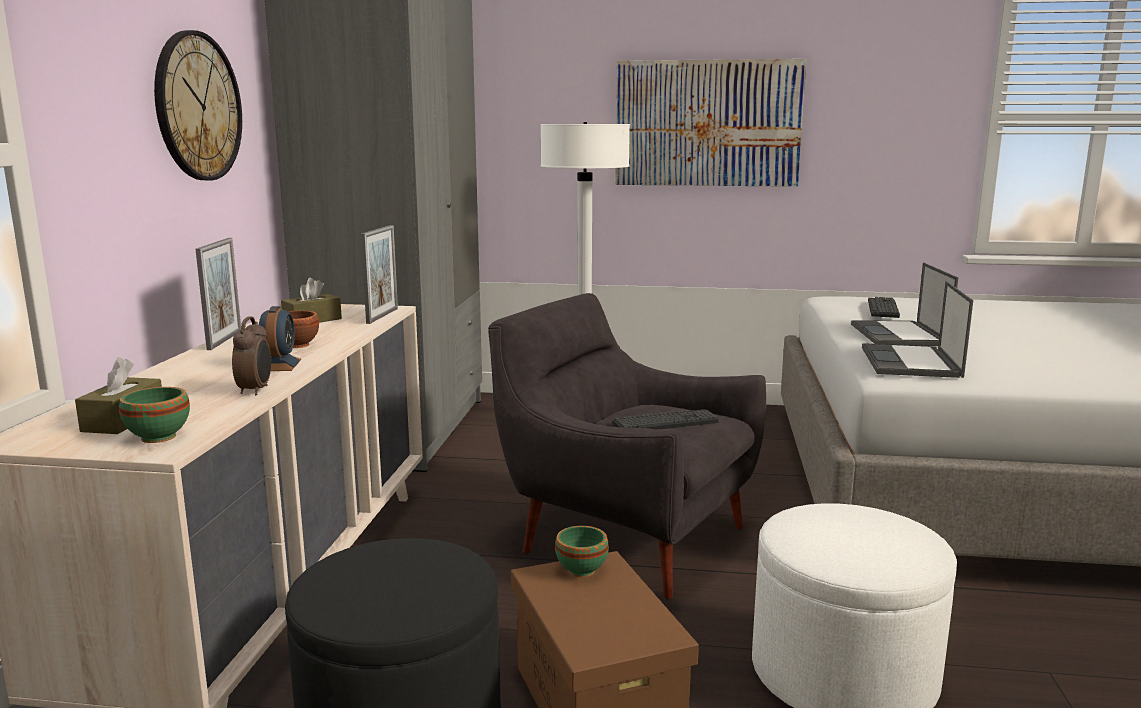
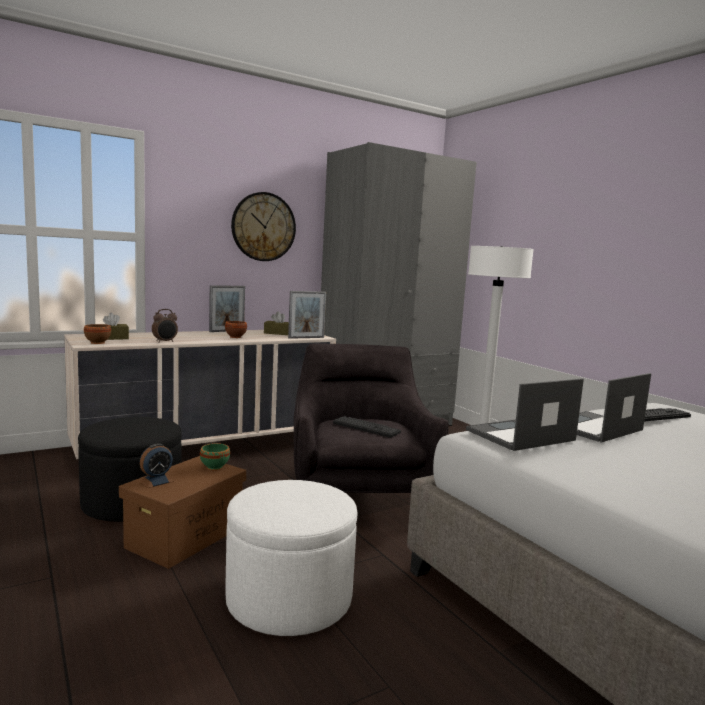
camera: 50 degrees right, 5 degrees down
green bowl [119,387,190,443] -> brown bowl [84,324,111,344]
alarm clock [259,306,301,371] -> alarm clock moved to [139,443,174,488]
picture [615,59,806,187] -> none

